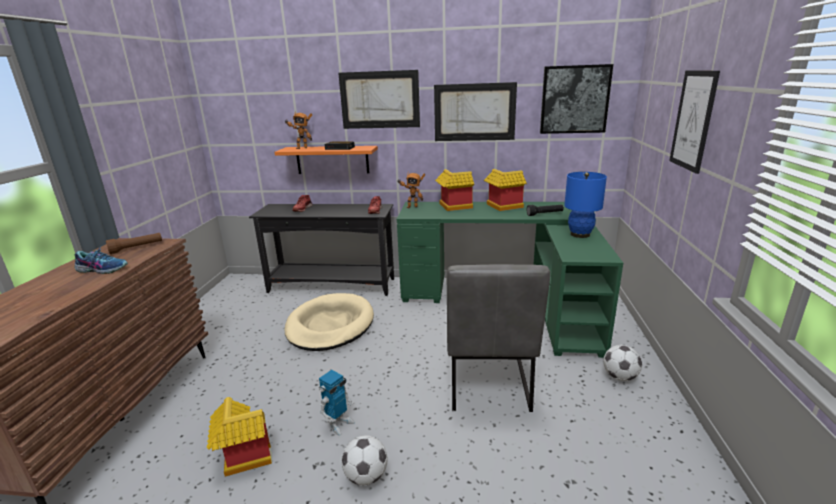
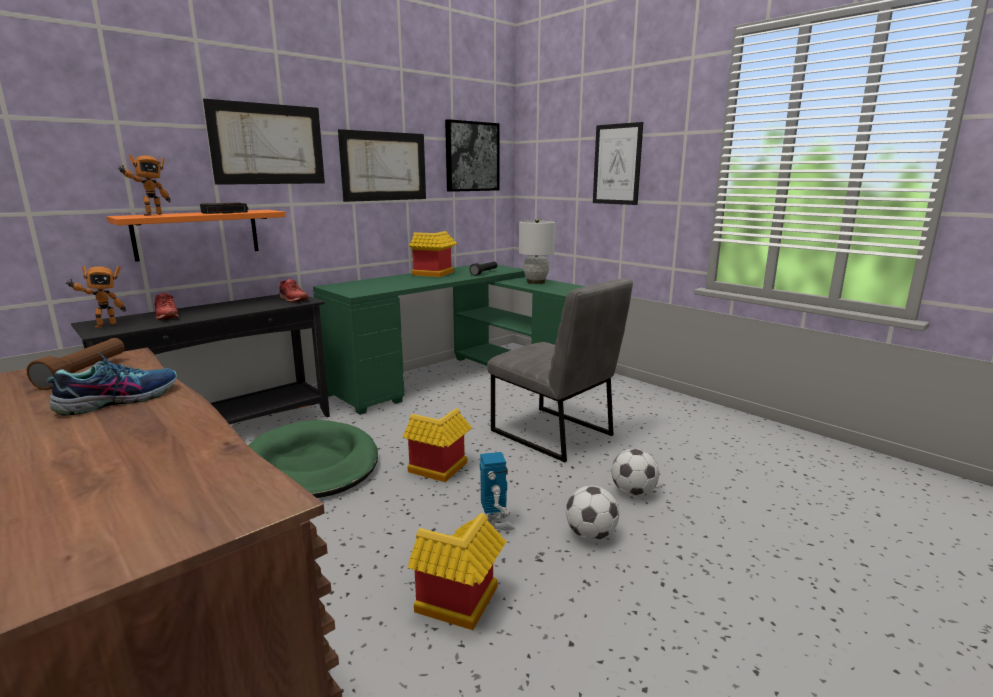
camera: 50 degrees left, 5 degrees down
beige dog bed [284,293,374,351] -> green dog bed [248,420,378,498]
toy robot [398,171,425,208] -> toy robot moved to [66,265,126,328]
toy house [435,169,474,211] -> toy house moved to [403,408,472,482]
blue table lamp [564,172,607,238] -> white table lamp [519,218,555,284]
football [603,345,642,381] -> football moved to [611,449,659,496]

